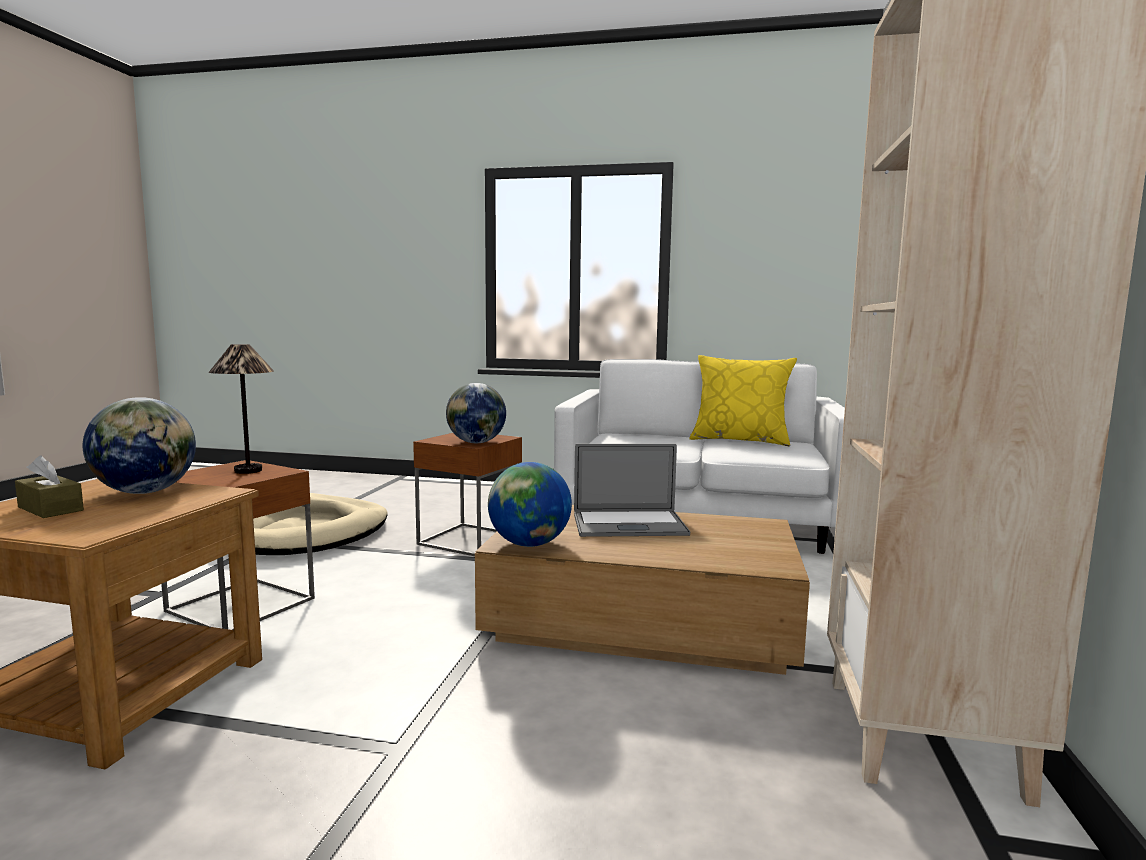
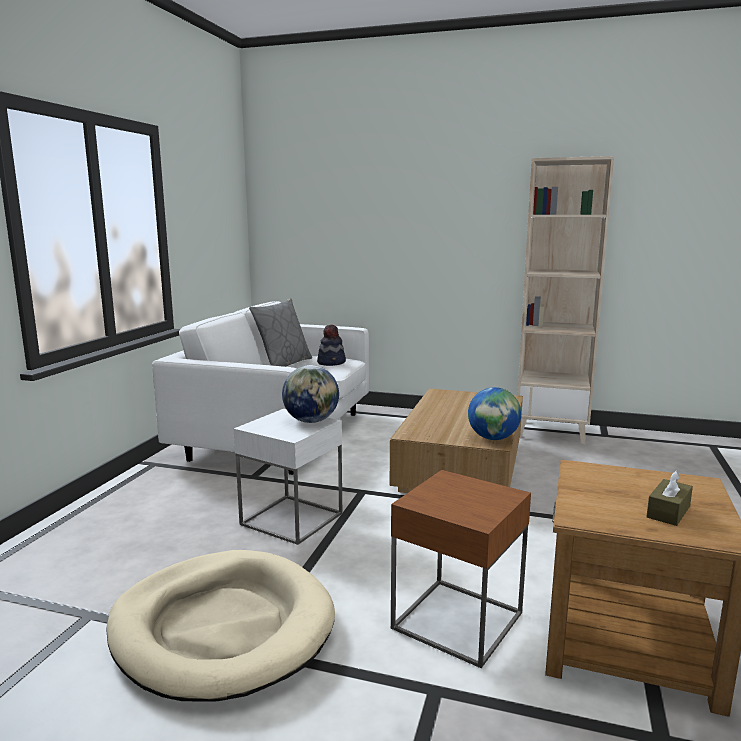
camera: 85 degrees left, 5 degrees up
globe [83,397,196,494] -> none
table lamp [209,344,274,474] -> none
brown side table [413,433,522,556] -> white side table [234,409,342,545]
laptop [574,444,690,537] -> none
yellow pillow [689,355,797,446] -> grey pillow [249,298,312,367]
none -> hat [317,324,346,366]

